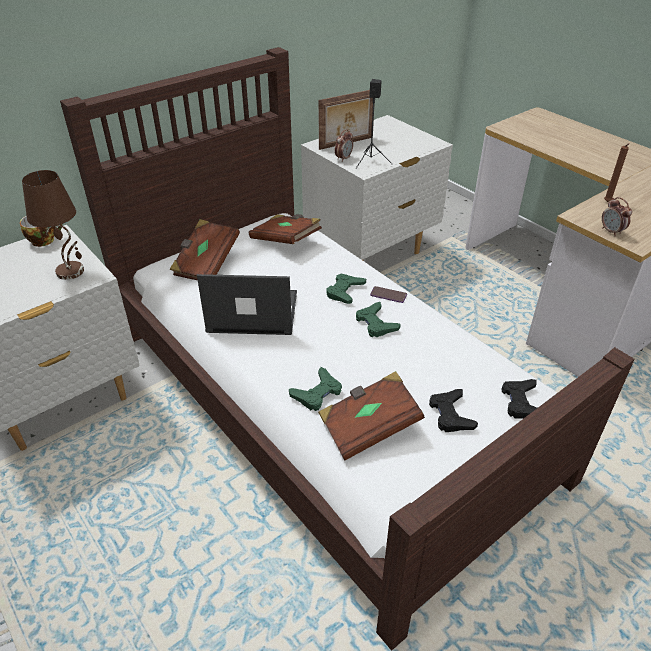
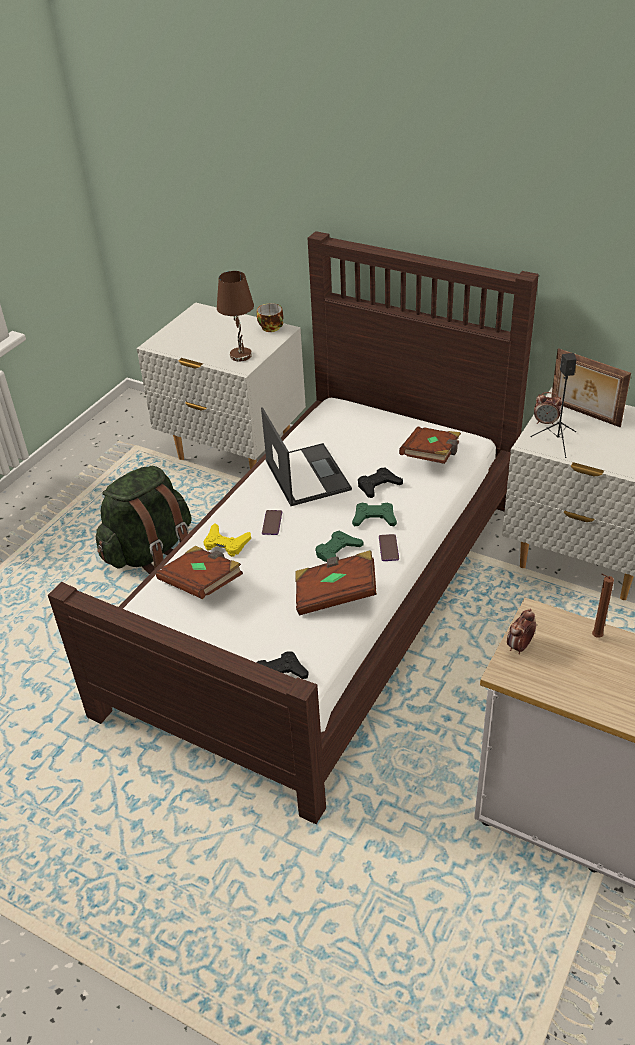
camera: 70 degrees right, 0 degrees up
brown book [169,219,240,281] -> brown book moved to [295,550,377,615]
green game controller [289,367,342,411] -> yellow game controller [204,523,251,557]
black game controller [429,389,478,432] -> black game controller moved to [358,468,403,498]
none -> green backpack [96,466,192,574]
none -> phone [262,510,282,535]

